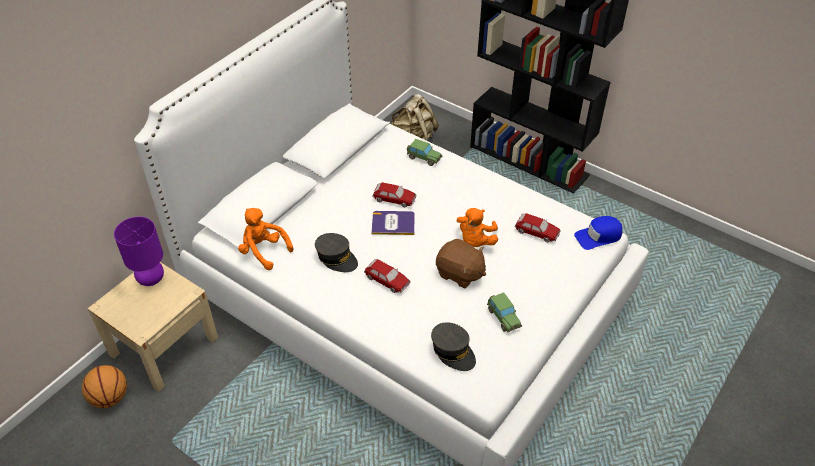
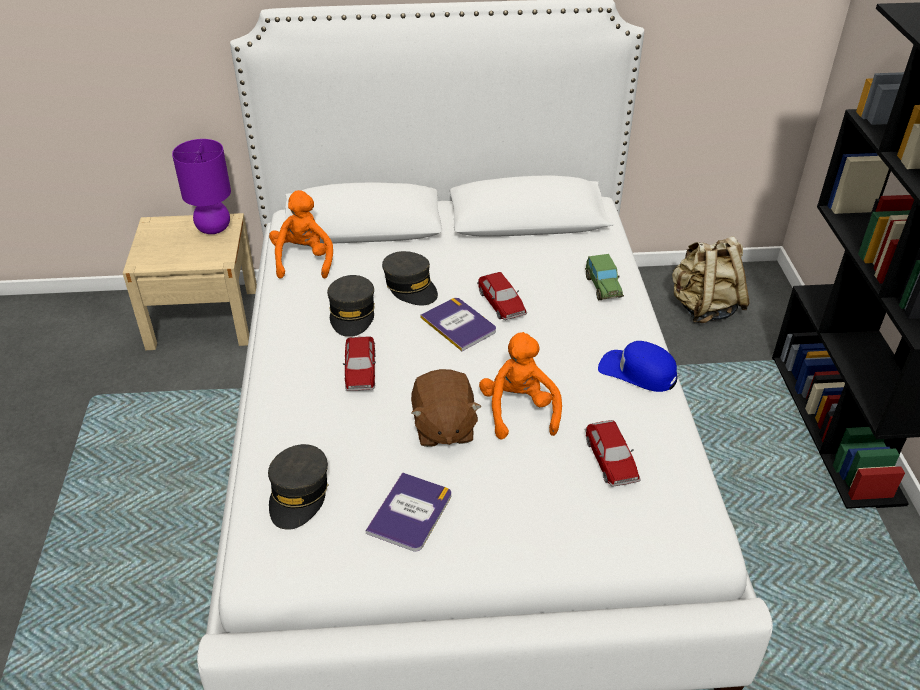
camera: 50 degrees right, 5 degrees down
basketball [82,365,127,408] -> none
orange plush toy [457,208,498,247] -> orange plush toy turned 105 degrees clockwise [479,332,562,440]
toy car [487,292,522,332] -> book [365,472,451,551]
blue cap [574,216,622,250] -> blue cap moved to [598,341,678,392]
none -> grey cap [382,251,438,305]

